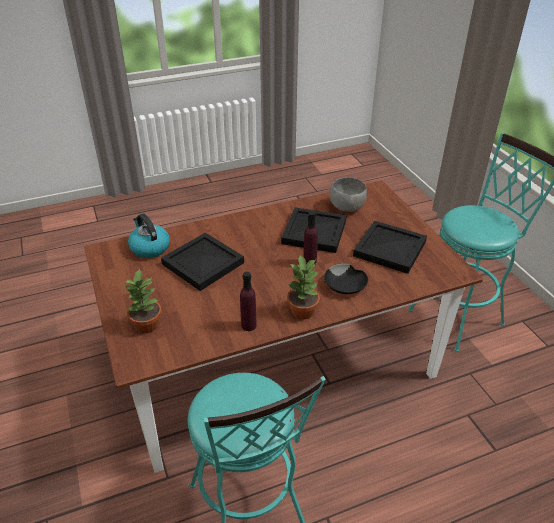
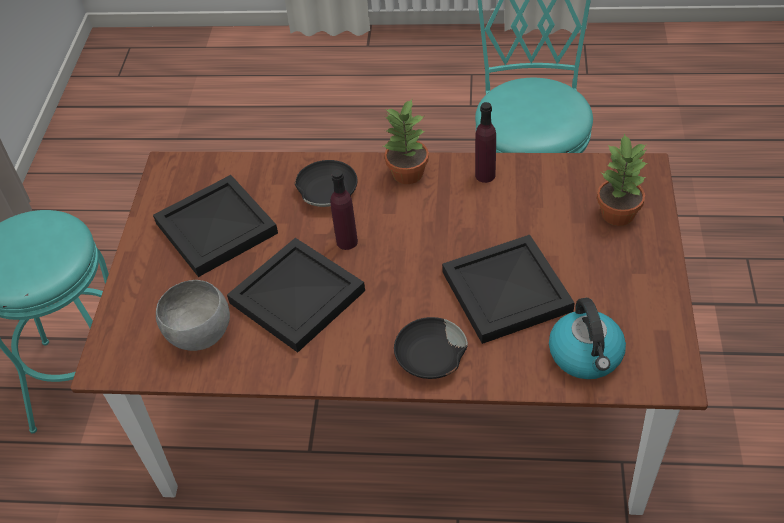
camera: 150 degrees left, 10 degrees up
none -> black bowl [394,317,468,379]

